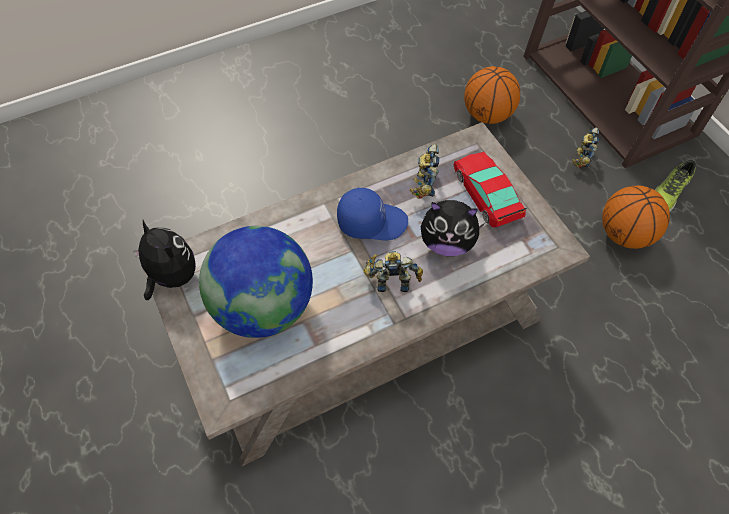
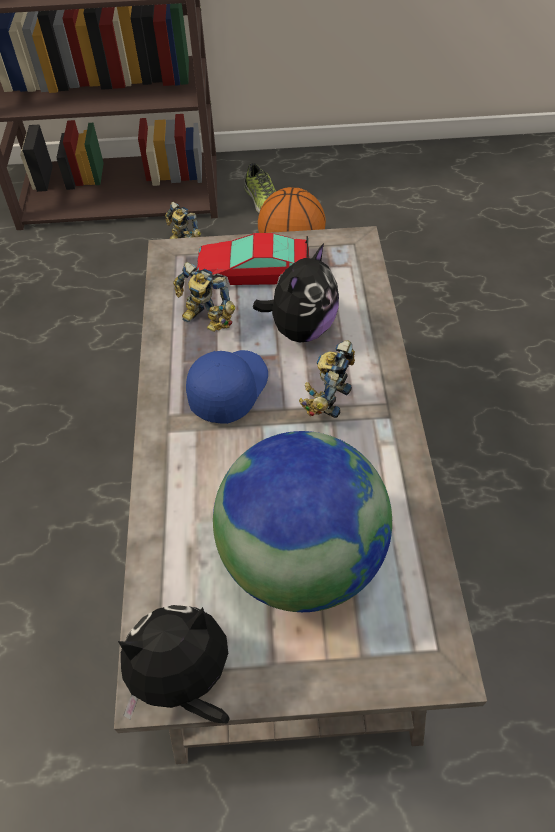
camera: 65 degrees left, 5 degrees down
basketball [464,66,520,124] -> none

